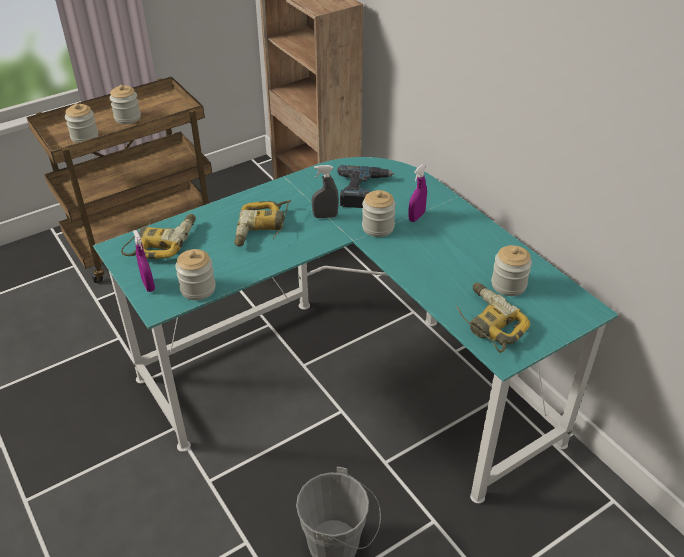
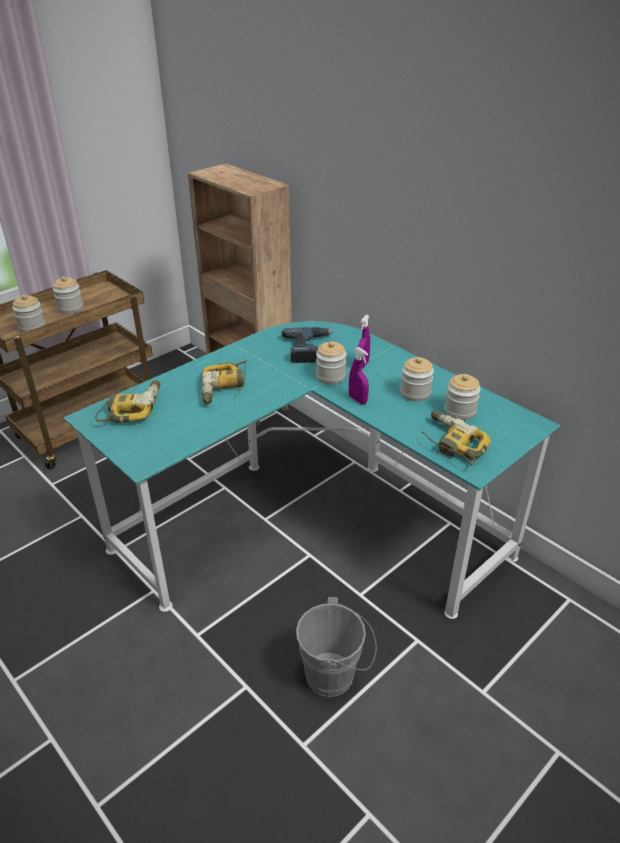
camera: 10 degrees left, 5 degrees down
purple spray bottle [133,230,155,292] -> purple spray bottle moved to [349,347,369,404]
jar [175,249,216,300] -> jar moved to [400,357,434,402]
grey spray bottle [312,165,339,218] -> none

